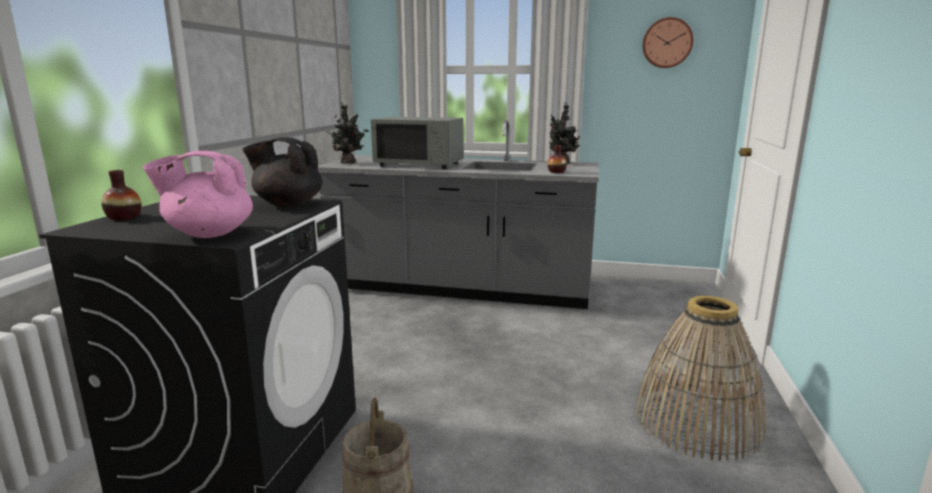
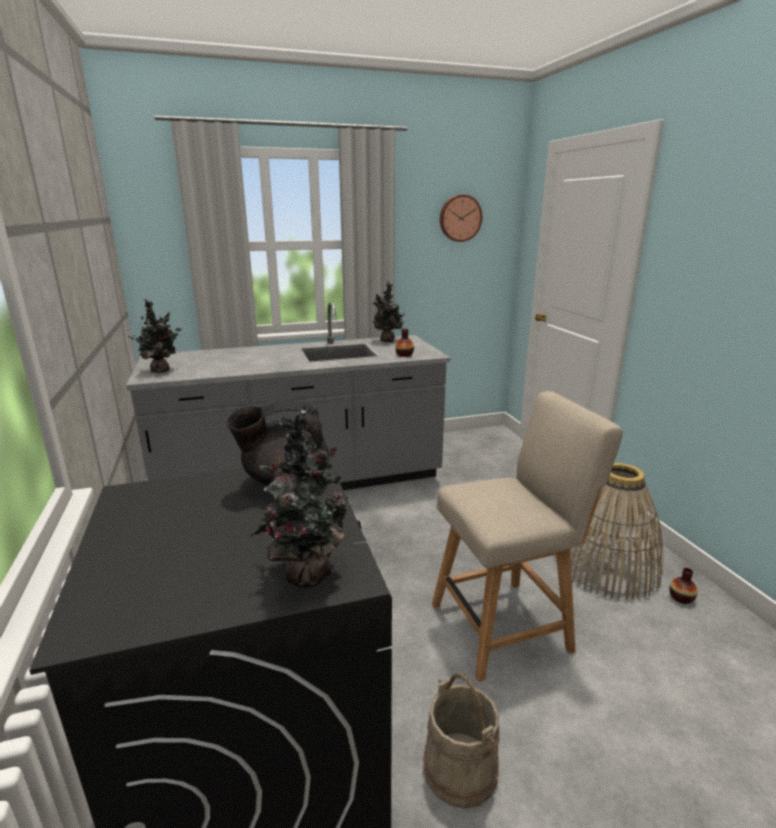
camera: 30 degrees left, 5 degrees up
vase [101,170,142,220] -> vase moved to [669,568,698,604]
pink teapot [143,151,253,238] -> potted plant [250,408,348,587]
grey microwave [371,117,463,169] -> none
none -> beige chair [432,391,623,682]

